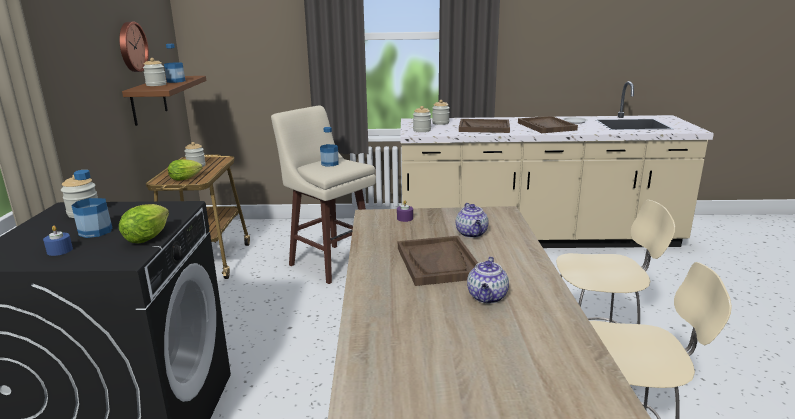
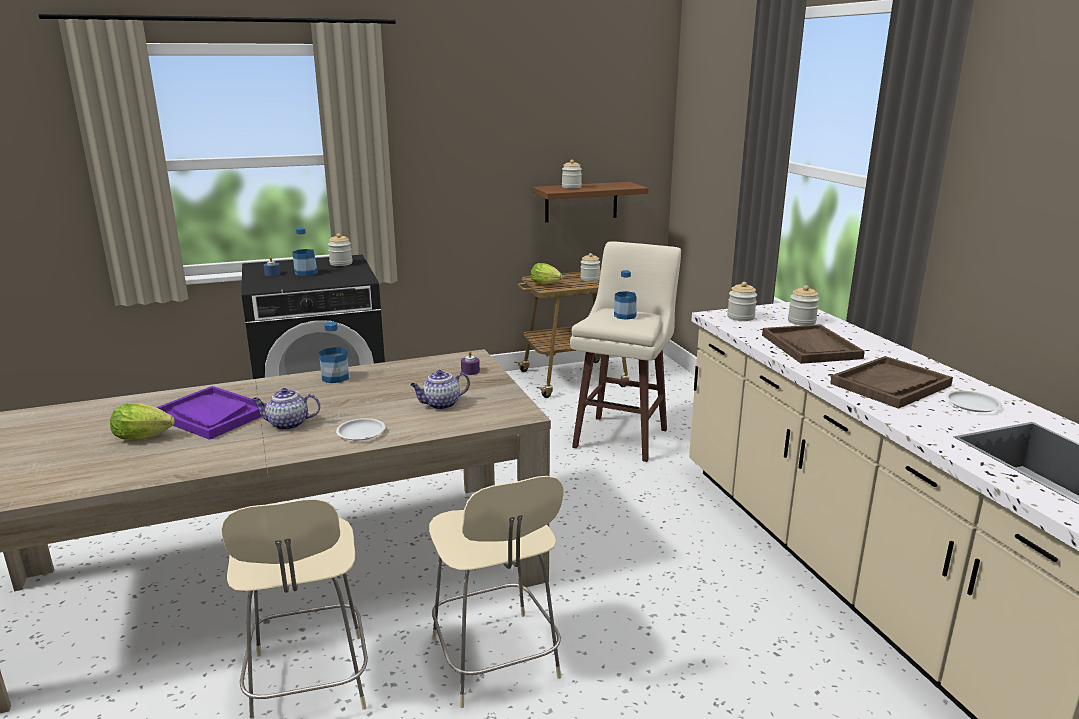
camera: 70 degrees right, 0 degrees up
wall clock [119,22,149,72] -> none
lettuce [119,204,169,243] -> lettuce moved to [110,403,175,440]
bottle [164,44,186,83] -> bottle moved to [319,322,349,383]
brown tray [398,236,478,286] -> none
none -> purple tray [156,386,267,440]
none -> white plate [336,418,385,441]

